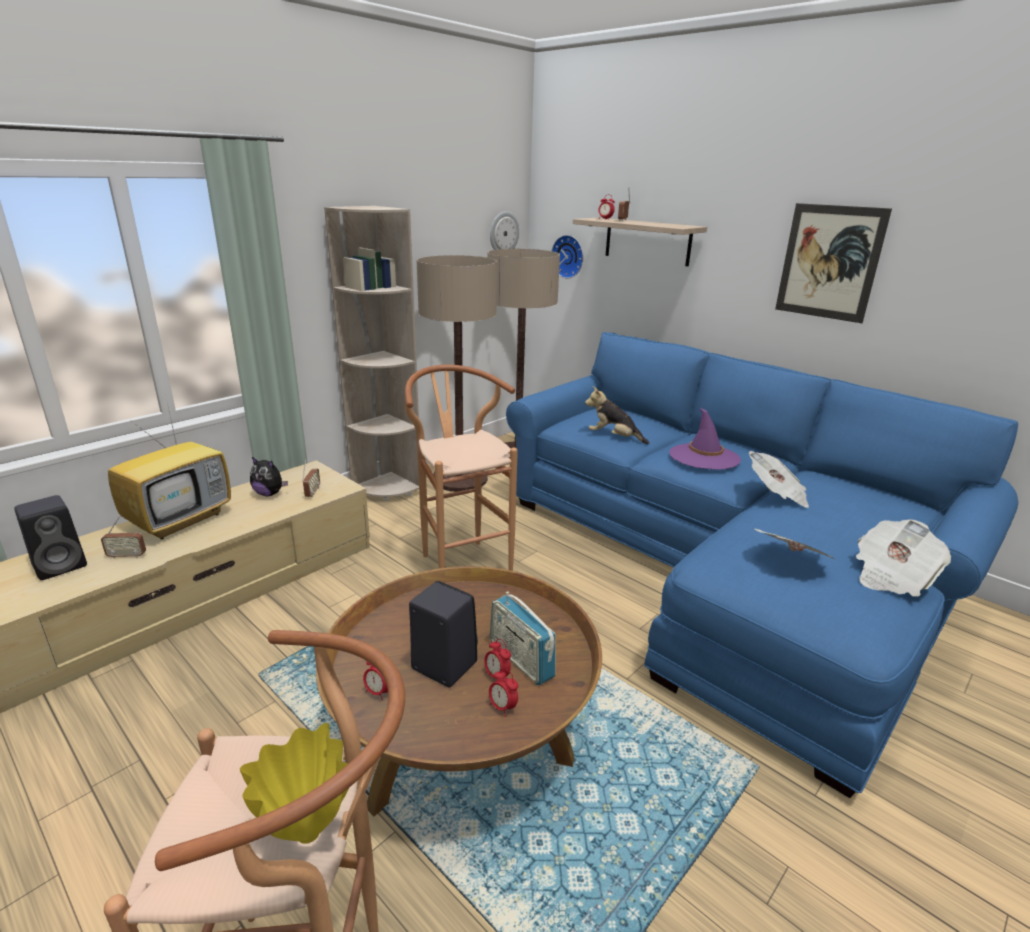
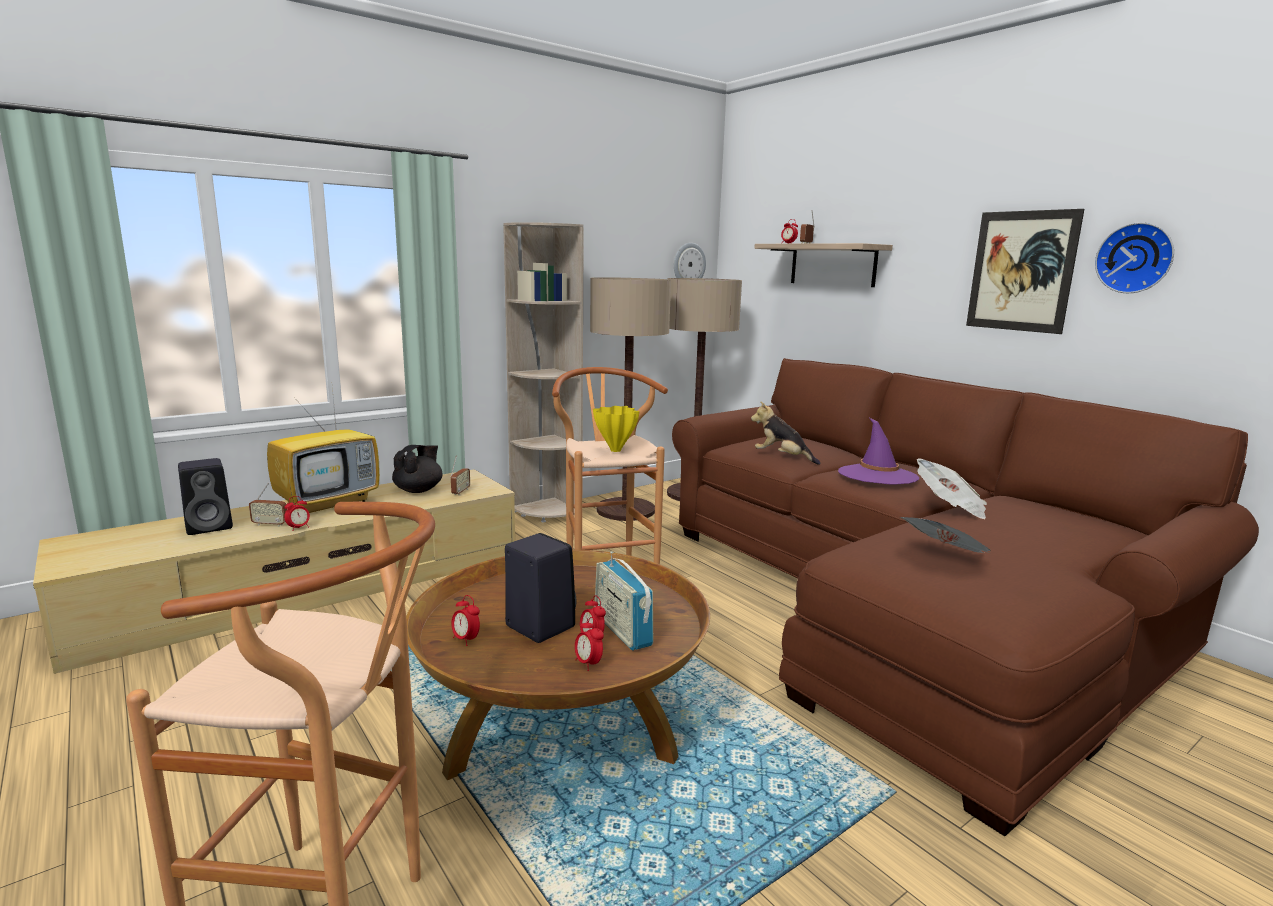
camera: 10 degrees right, 10 degrees down
yellow vase [240,723,349,844] -> yellow vase moved to [593,406,640,452]
plush toy [250,457,288,496] -> black teapot [392,445,443,493]
blue sofa [506,332,1018,798] -> brown sofa [672,358,1259,836]
wall clock [551,235,583,278] -> wall clock moved to [1095,222,1174,293]
newspaper [856,519,951,597] -> none
none -> alarm clock [284,496,310,531]

